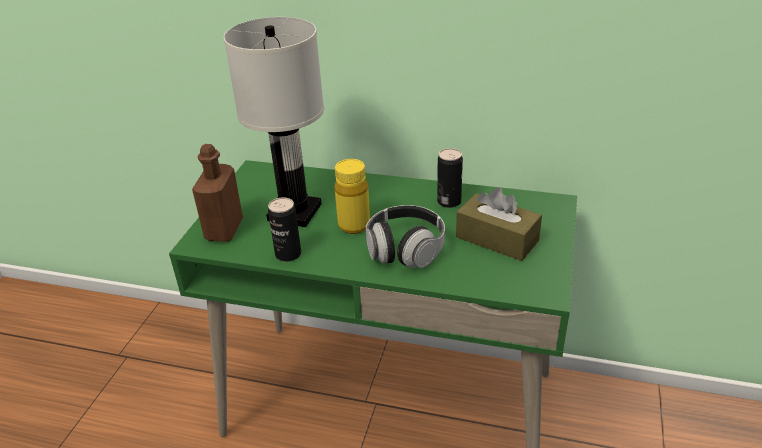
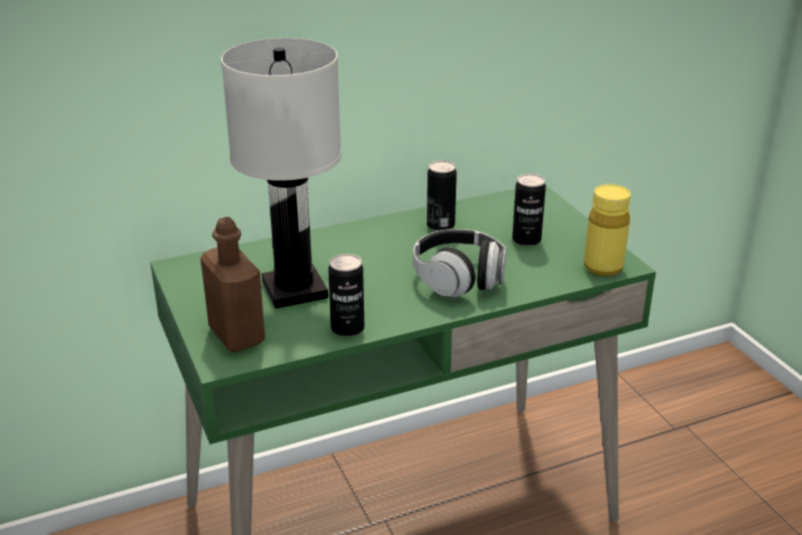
camera: 40 degrees left, 5 degrees down
yellow bottle [335,159,370,234] -> yellow bottle moved to [584,184,631,276]
brown tissue box [456,187,542,261] -> can [512,174,546,246]

